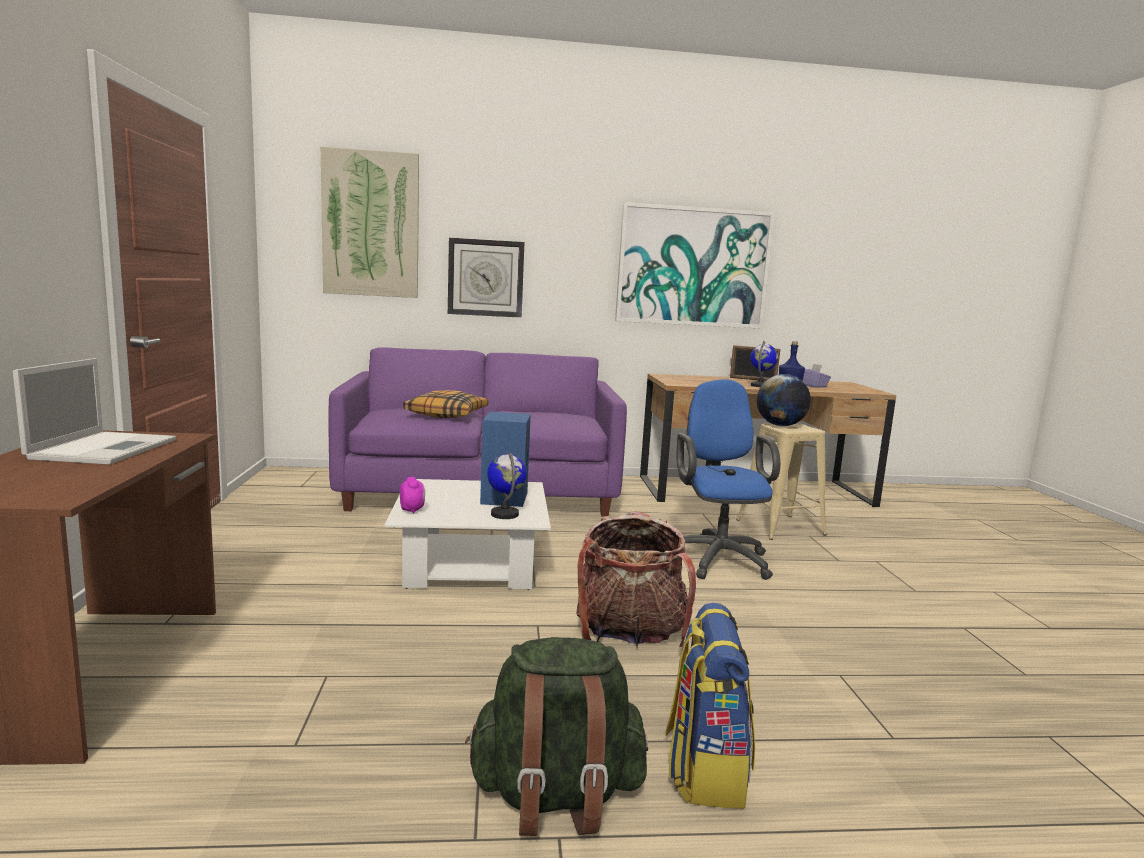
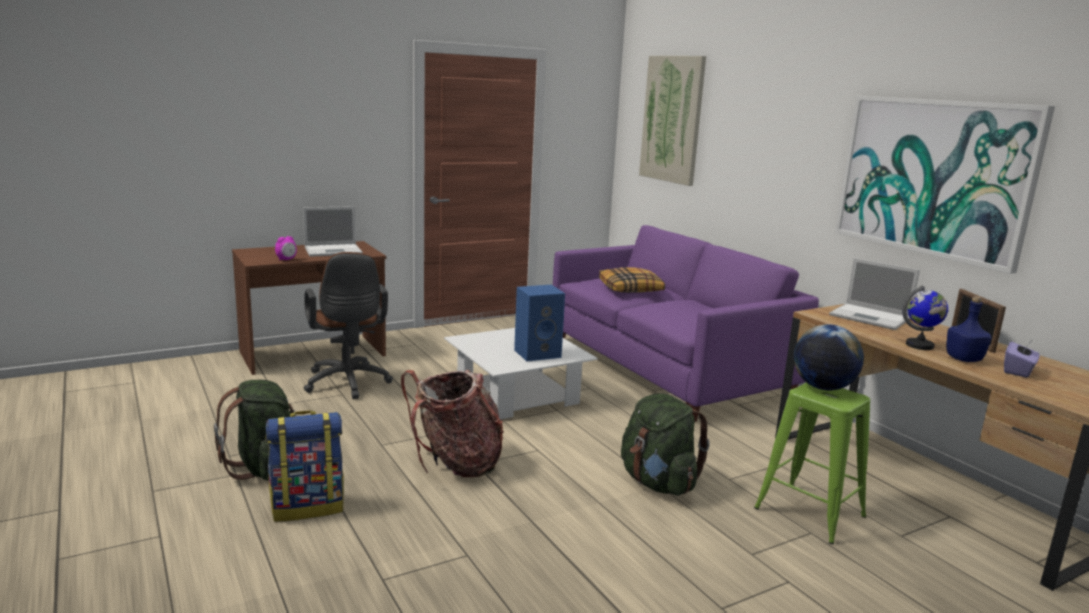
camera: 65 degrees right, 5 degrees up
alarm clock [400,477,425,513] -> alarm clock moved to [275,236,297,260]
wall clock [448,238,525,318] -> none
globe [487,452,527,519] -> none
blue office chair [677,379,780,580] -> green backpack [621,393,710,496]
beige stool [736,423,827,540] -> green stool [754,382,870,545]
none -> brown office chair [304,252,393,399]
none -> laptop [829,258,920,330]

